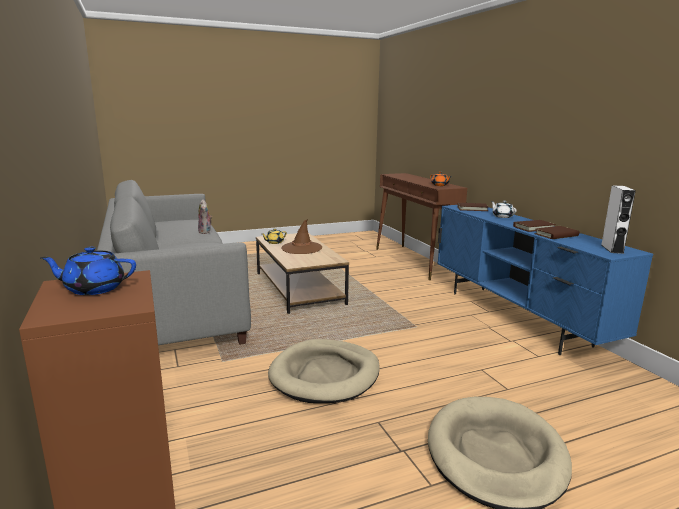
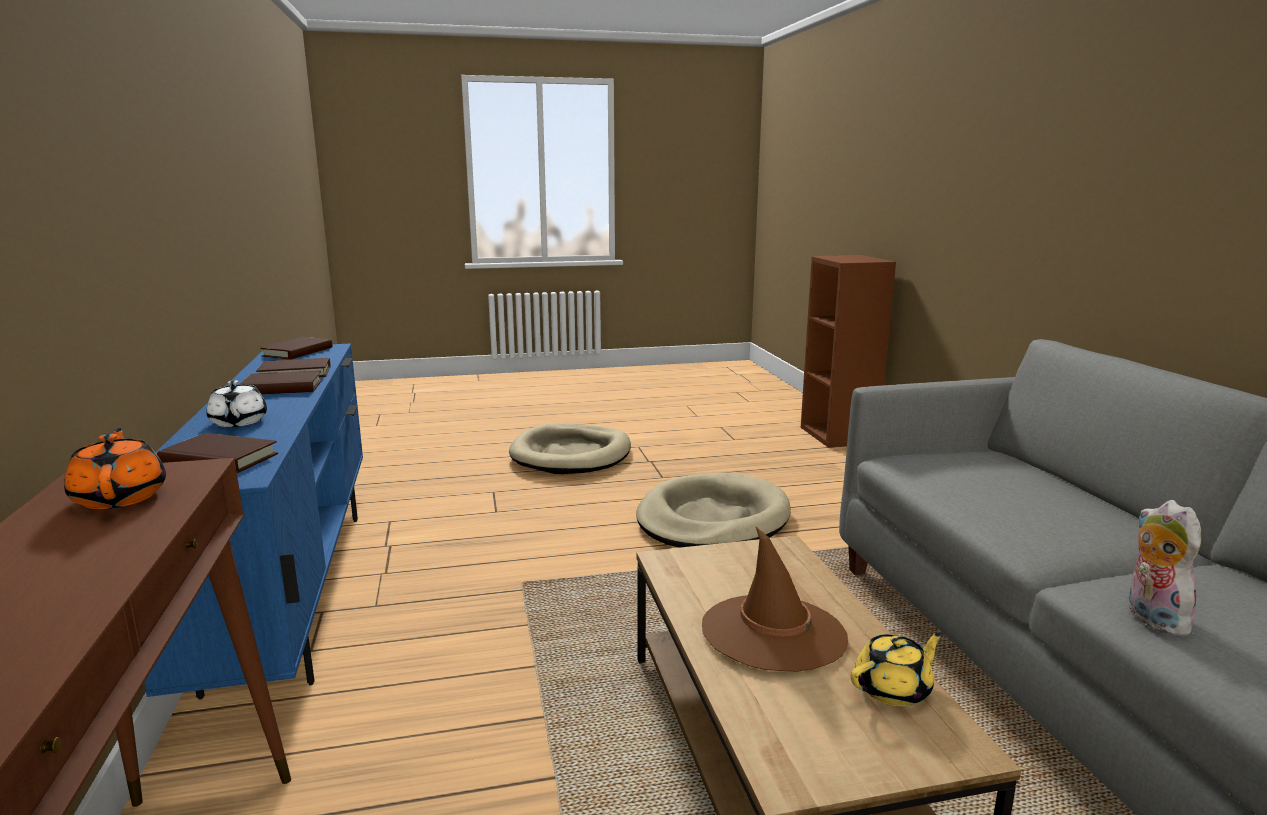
camera: 170 degrees left, 0 degrees up
blue teapot [40,247,136,295] -> none
white speaker [601,185,636,254] -> brown book [260,337,332,359]

